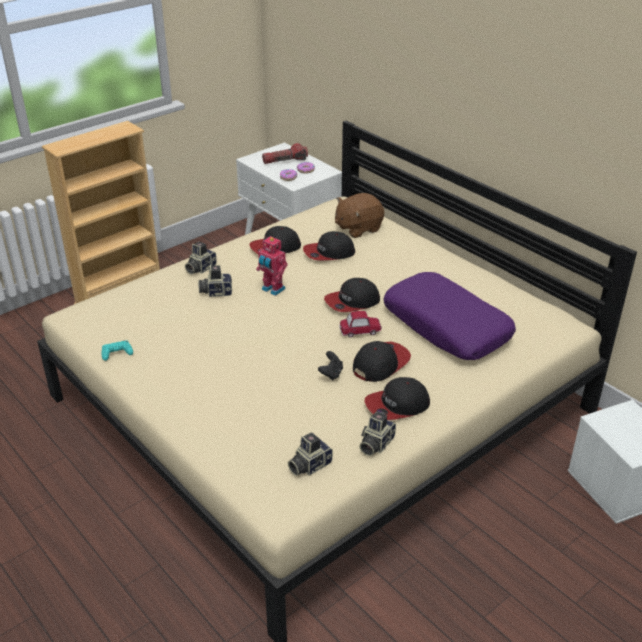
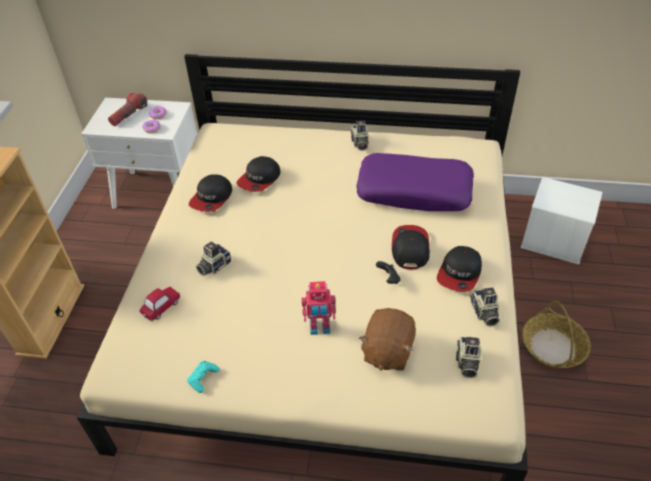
camera: 40 degrees left, 10 degrees up
camera [185,242,217,274] -> camera moved to [351,121,369,151]
toy robot [256,236,287,296] -> toy robot moved to [301,281,336,335]
cap [324,278,380,312] -> none
brown plush toy [335,193,384,238] -> brown plush toy moved to [359,308,416,371]
toy car [339,311,382,338] -> toy car moved to [139,287,180,322]
none -> basket [522,301,591,368]

